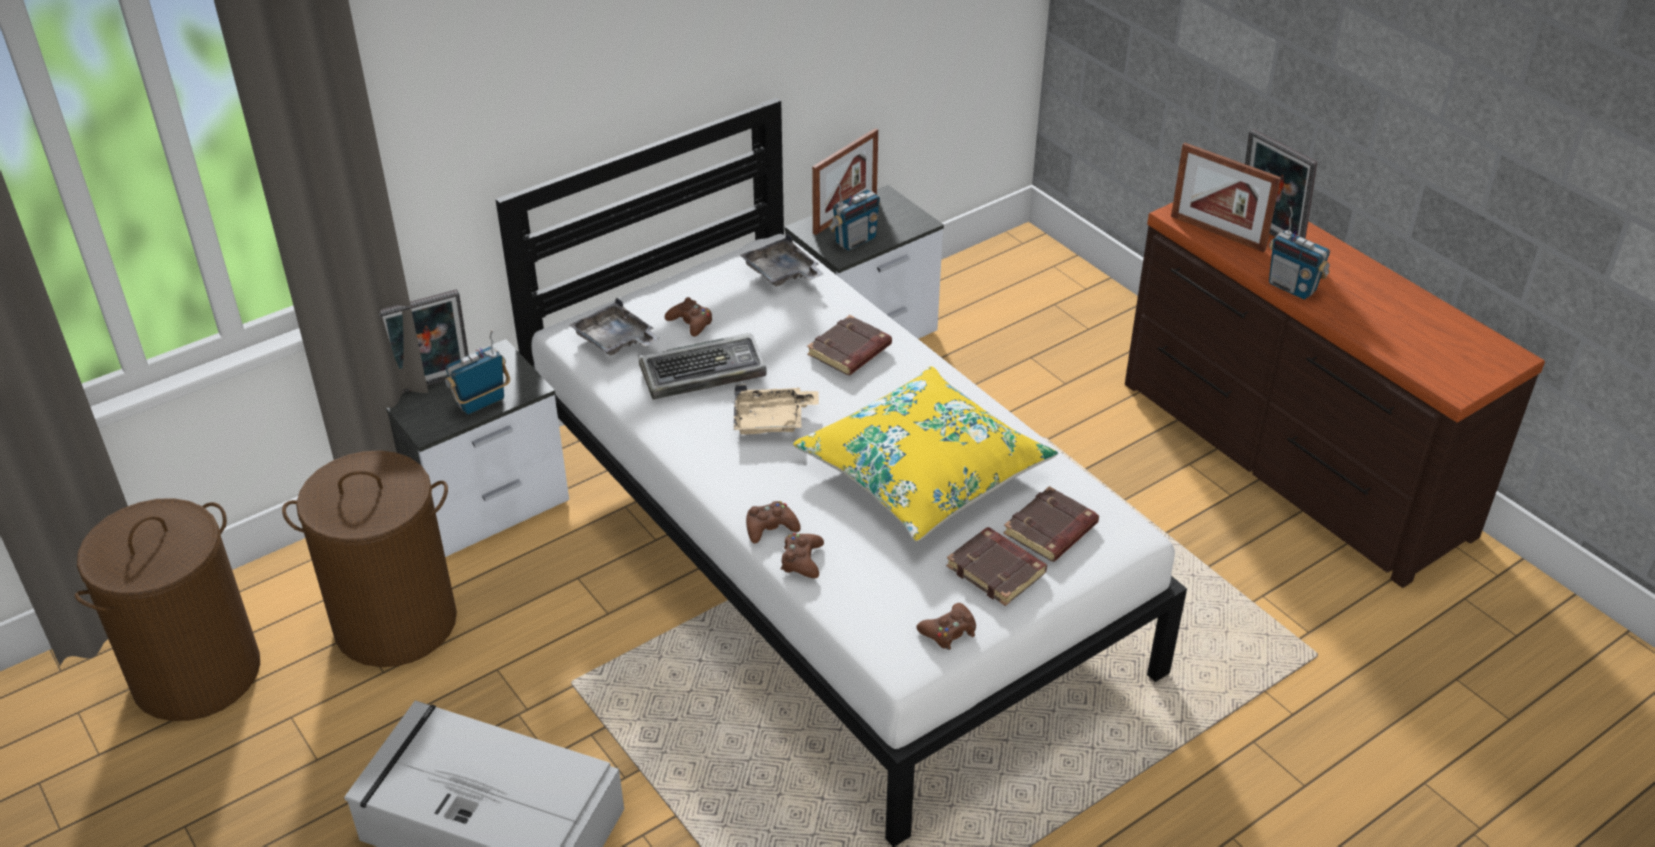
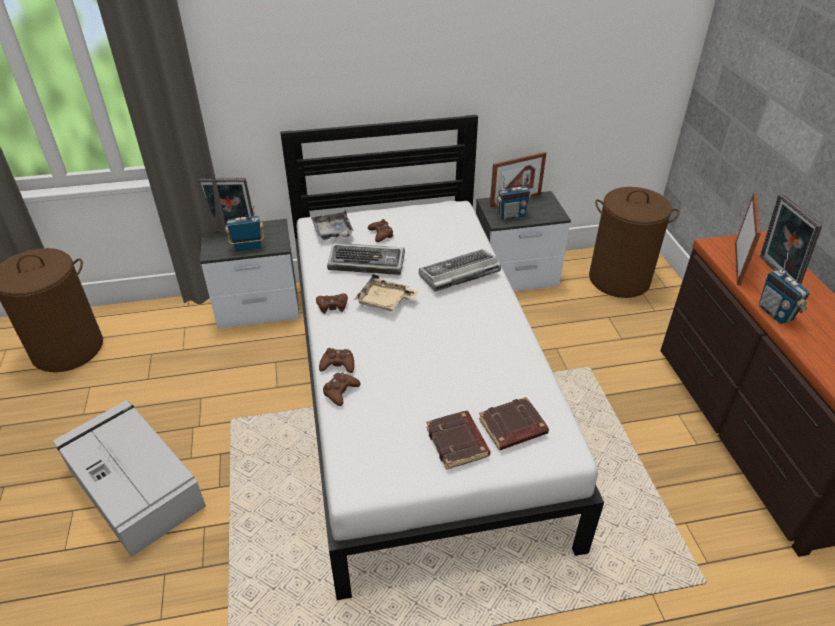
camera: 25 degrees right, 0 degrees up
brown laundry basket [282,450,457,667] -> brown laundry basket moved to [589,187,680,298]
grey tray [740,234,824,286] -> none
yellow pillow [793,366,1058,541] -> none
brown book [807,315,892,375] -> keyboard [419,249,501,292]
brown game controller [916,603,976,650] -> brown game controller moved to [316,294,348,314]
picture frame [1171,143,1281,252] -> picture frame turned 135 degrees counterclockwise [735,193,761,286]

